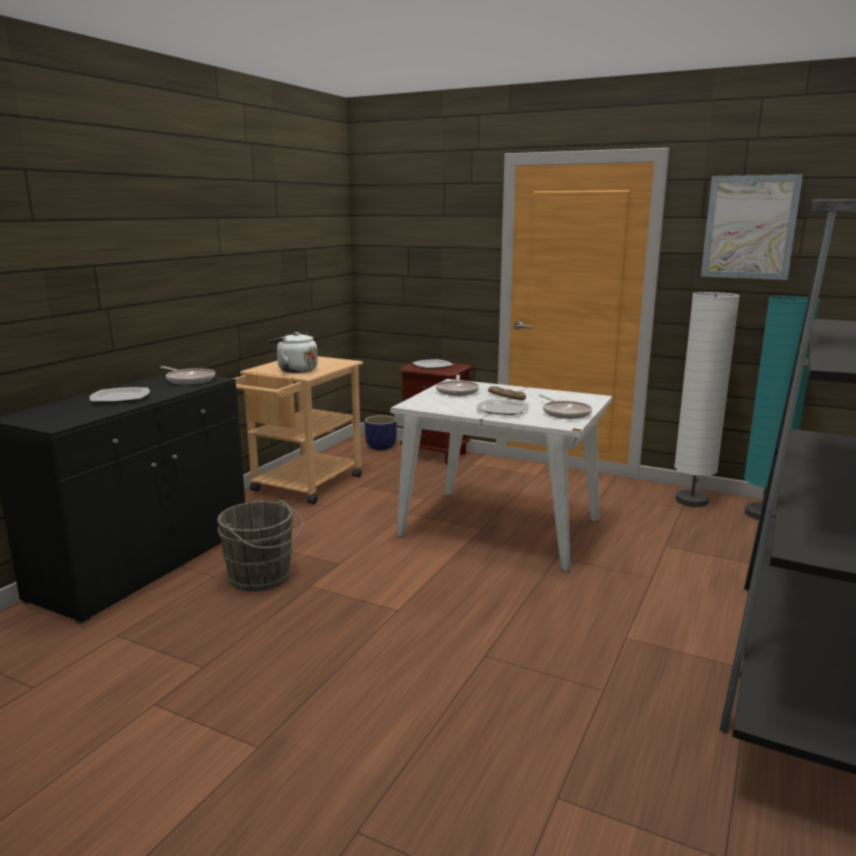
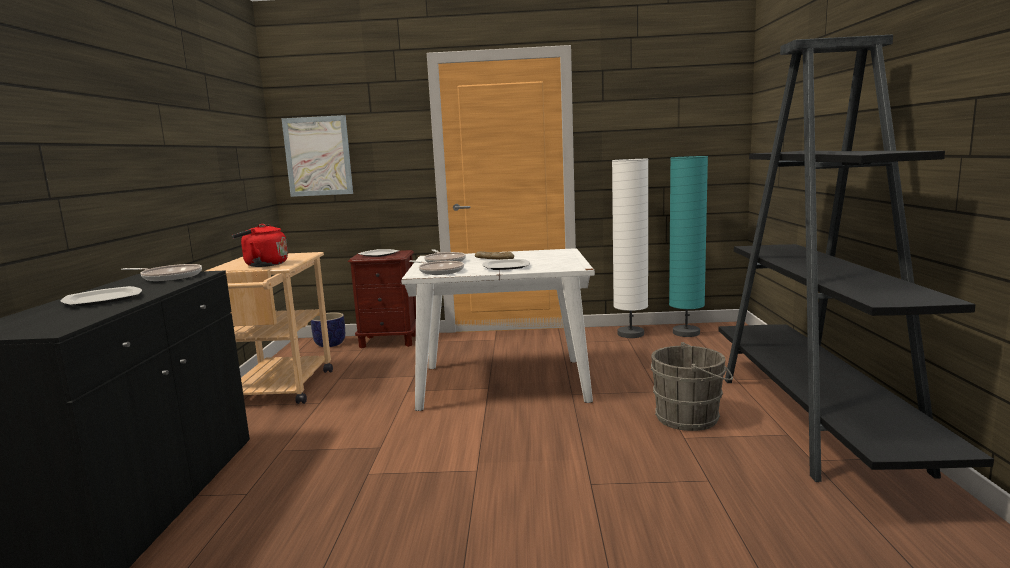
camera: 25 degrees left, 5 degrees down
grey bucket [217,500,304,591] -> grey bucket moved to [651,342,733,431]
white kettle [268,332,318,373] -> red kettle [232,224,288,267]
frying pan [538,394,592,419] -> frying pan moved to [409,260,464,275]
picture [701,174,803,280] -> picture moved to [281,115,353,197]

